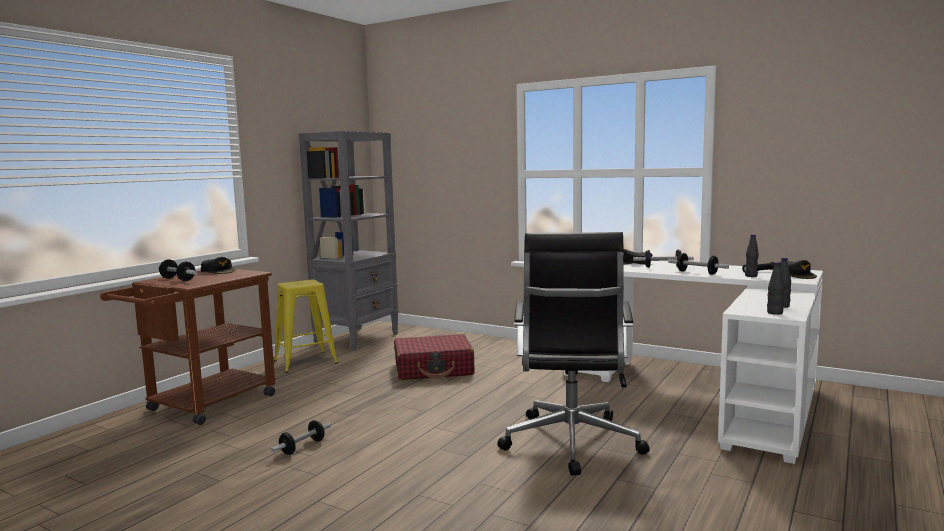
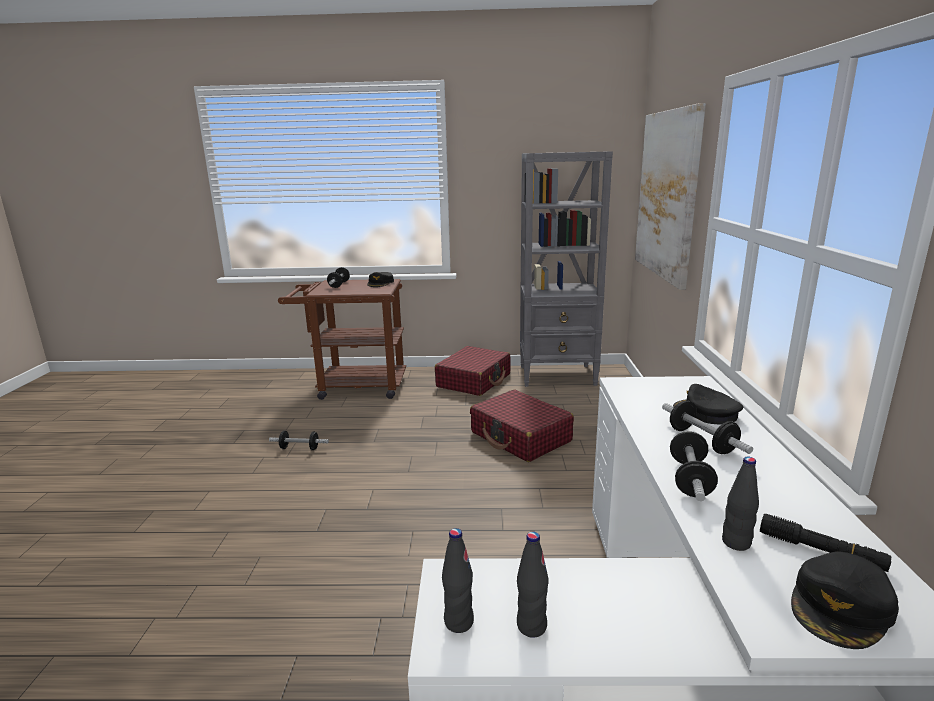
camera: 60 degrees right, 10 degrees up
yellow stool [274,280,338,373] -> red suitcase [435,346,511,396]
black office chair [497,232,650,476] -> none
none -> picture [635,103,706,290]

